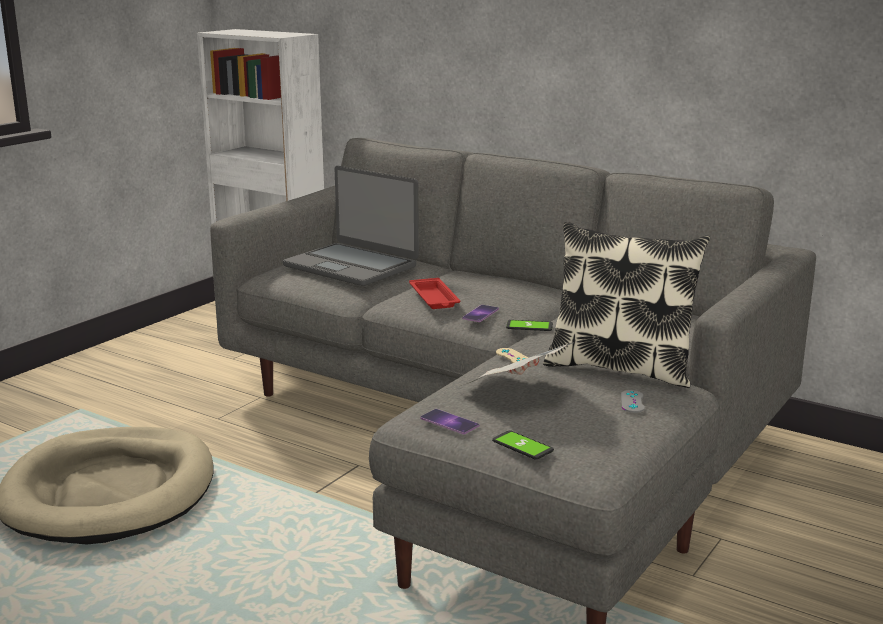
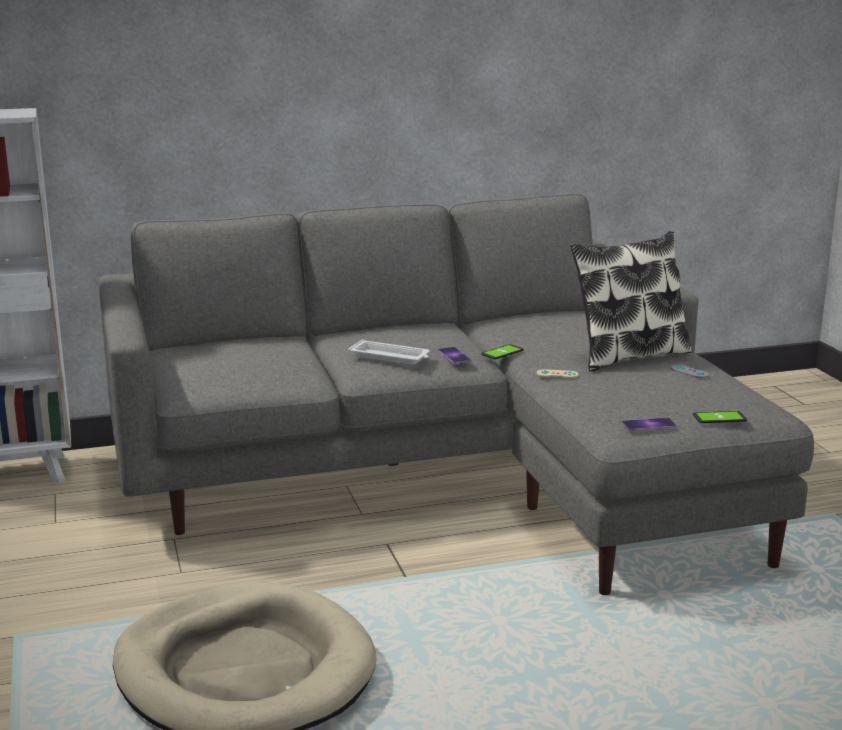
camera: 50 degrees left, 0 degrees up
laptop [283,166,419,286] -> none
red tray [409,278,460,309] -> white tray [348,339,430,365]
newspaper [461,343,573,386] -> none

